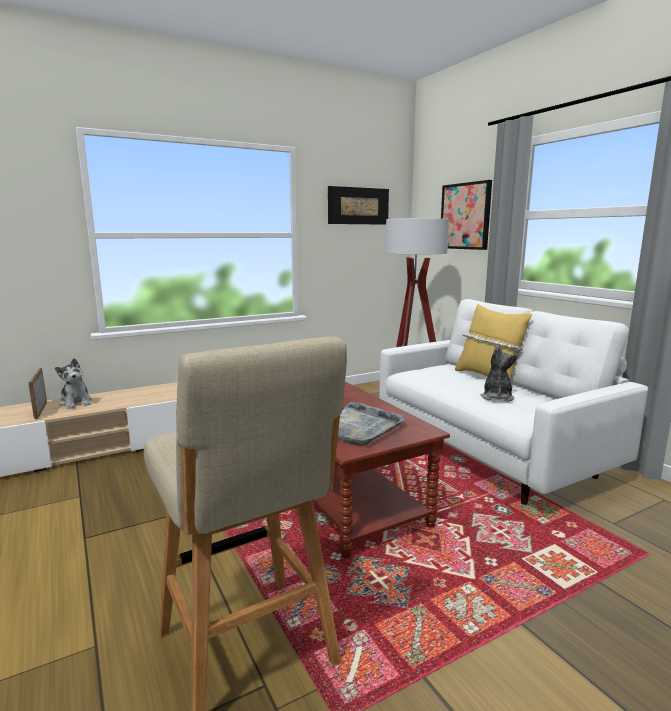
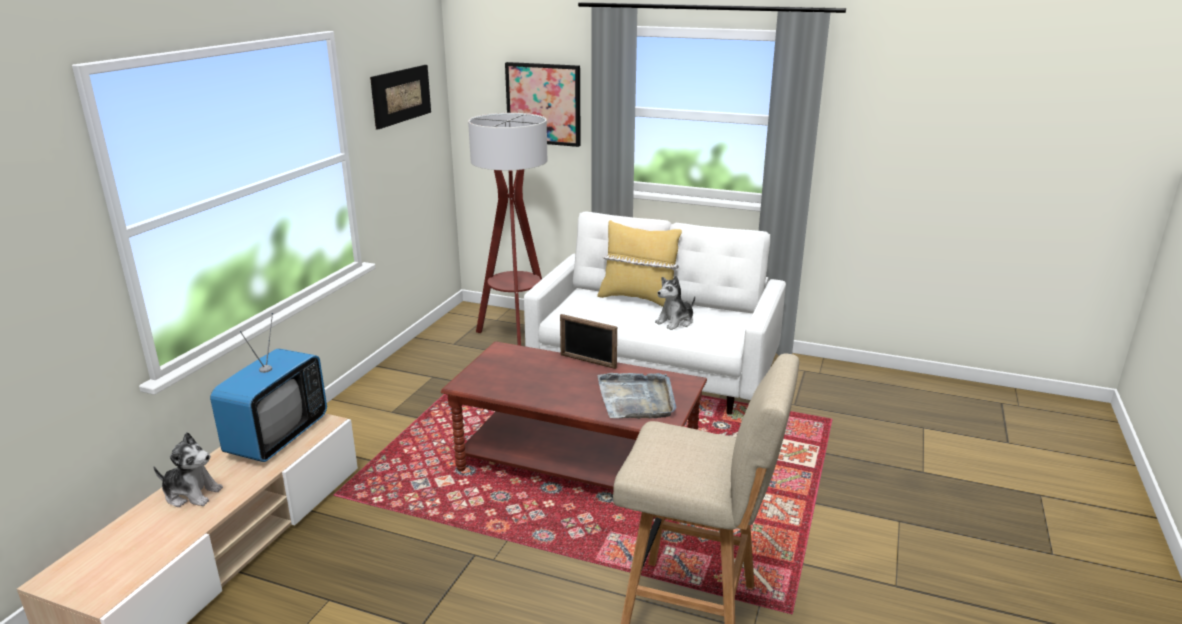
camera: 40 degrees left, 10 degrees up
picture frame [28,368,47,420] -> picture frame moved to [560,314,617,369]
plush toy [480,346,518,402] -> plush toy turned 105 degrees counterclockwise [655,276,695,330]
none -> television [210,313,327,462]

